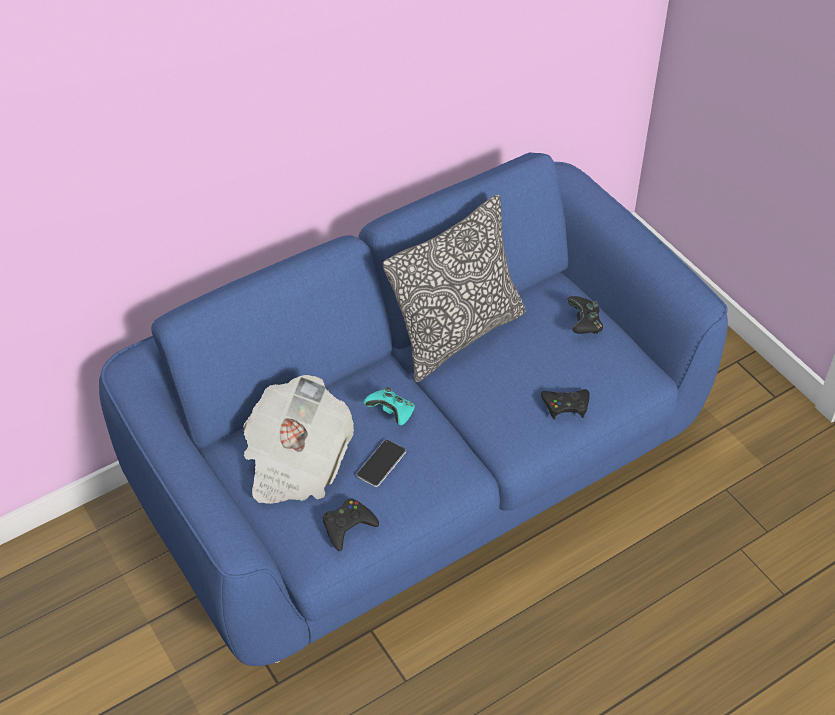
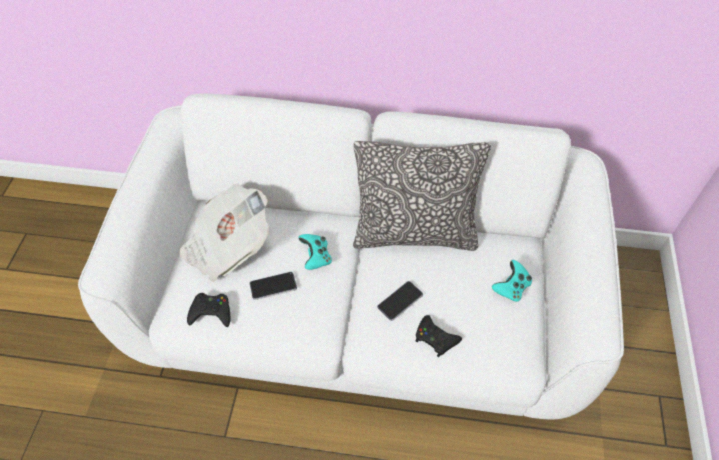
camera: 40 degrees right, 5 degrees up
blue sofa [99,152,728,666] -> white sofa [78,93,624,420]
black game controller [567,296,603,334] -> turquoise game controller [492,260,532,302]
none -> phone [377,281,423,321]

